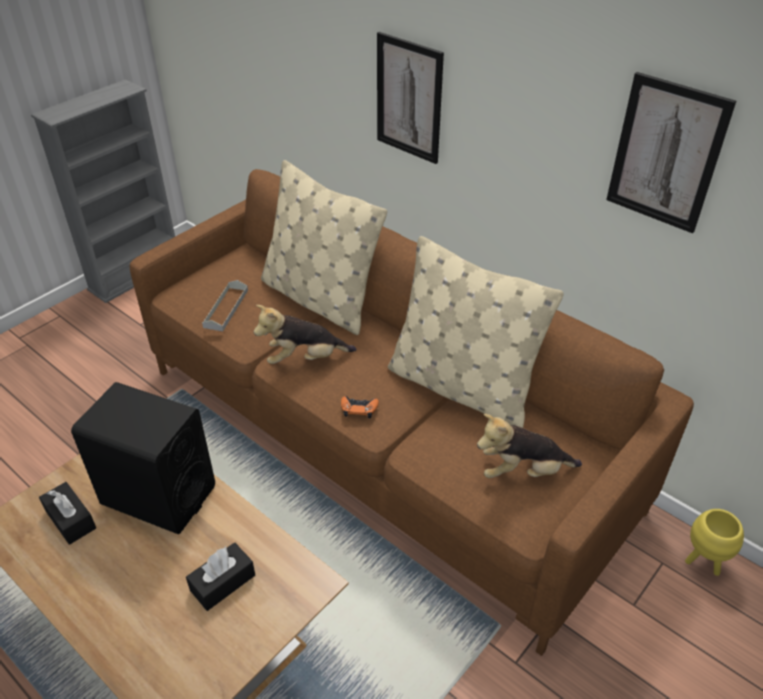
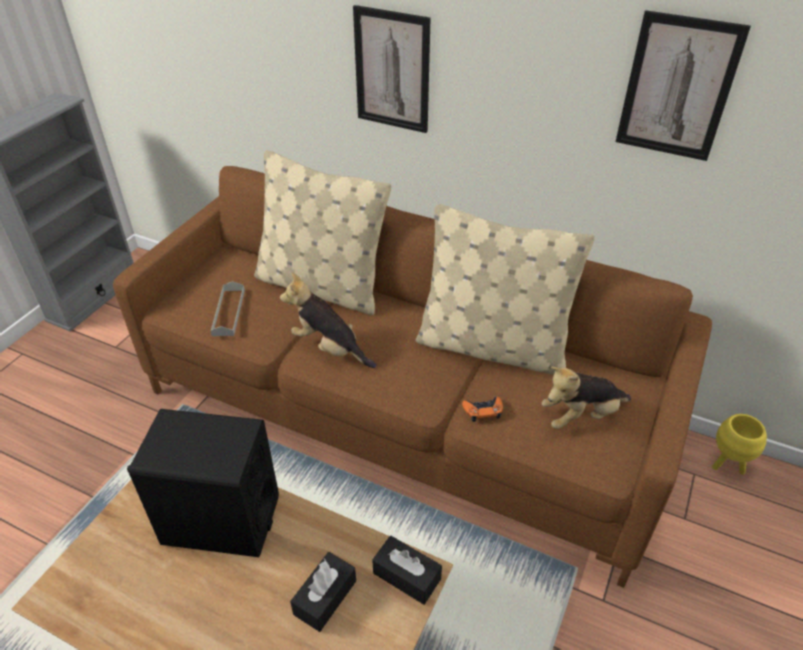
camera: 15 degrees left, 0 degrees up
black tissue box [39,482,96,545] -> black tissue box moved to [372,536,442,605]
plush toy [254,305,356,364] -> plush toy turned 60 degrees clockwise [280,273,377,368]
orange game controller [341,396,379,418] -> orange game controller moved to [462,396,503,422]

